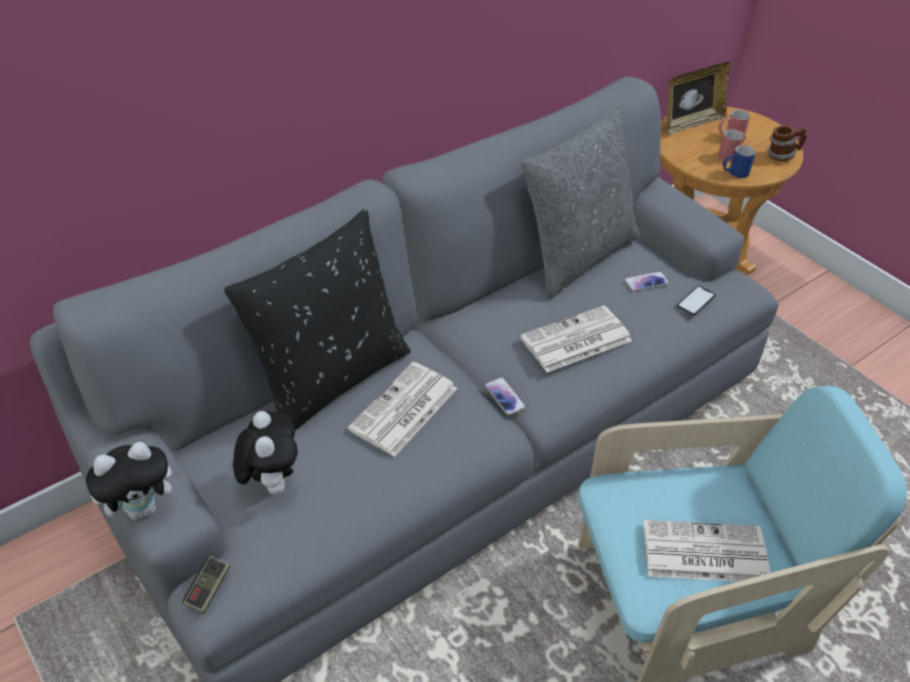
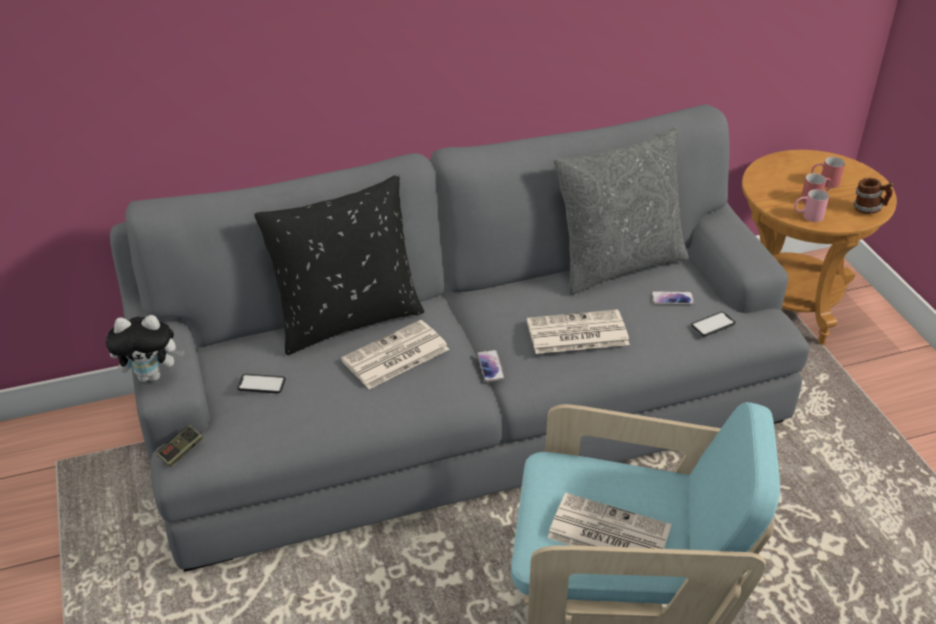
camera: 20 degrees right, 5 degrees down
plush toy [233,411,298,495] -> phone [237,374,286,393]
picture frame [667,62,730,135] -> none
blue mug [723,145,756,178] -> pink mug [794,189,829,222]

